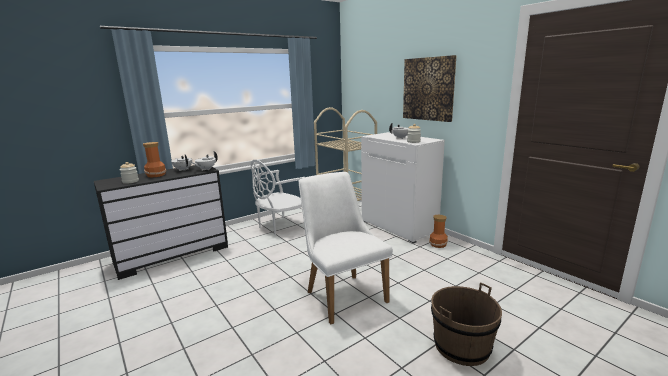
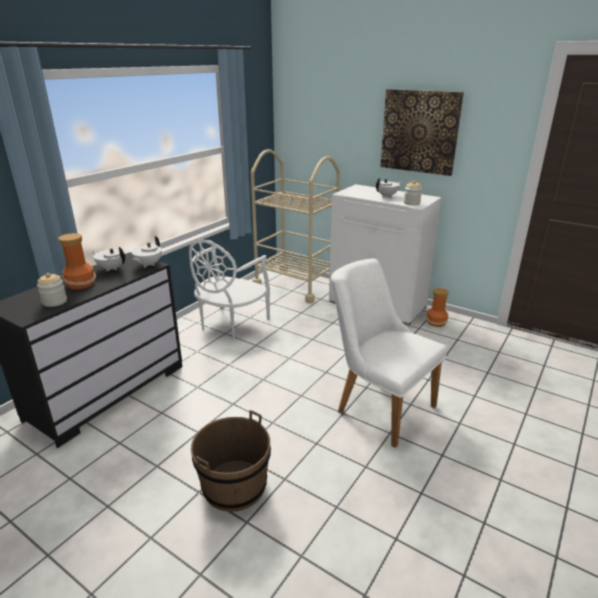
camera: 20 degrees left, 10 degrees up
brown bucket [431,282,502,366] -> brown bucket moved to [191,410,271,512]

